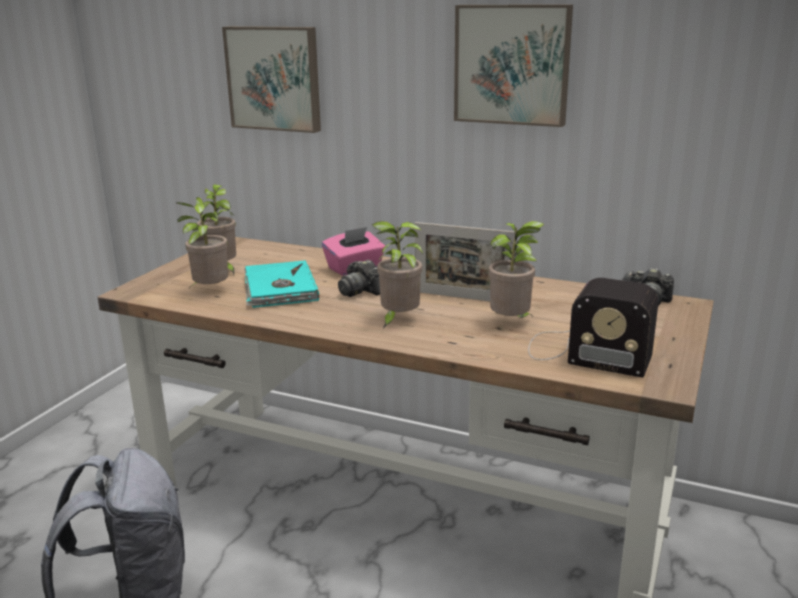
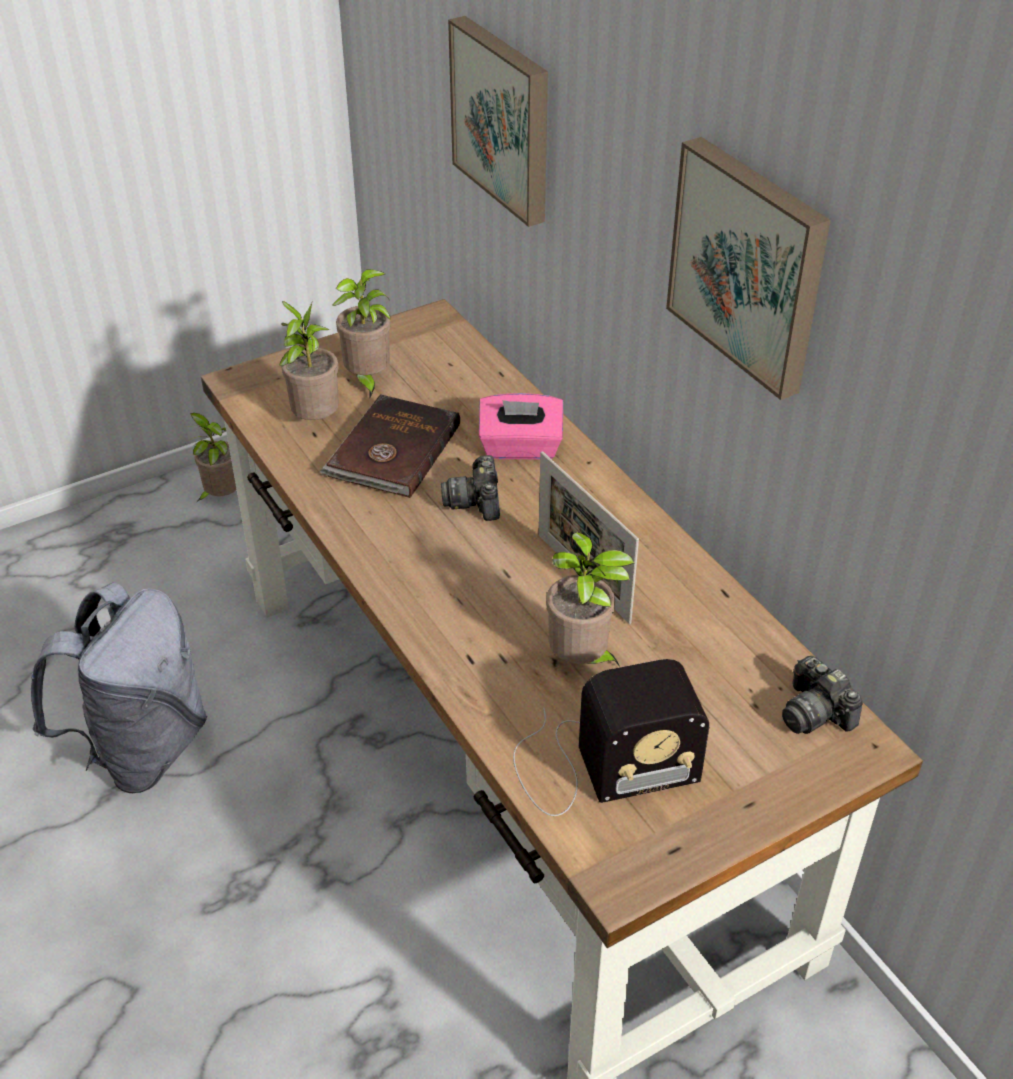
camera: 35 degrees right, 20 degrees up
turquoise book [244,260,319,308] -> brown book [320,394,460,498]
potted plant [372,221,423,329] -> potted plant moved to [187,413,237,501]
radio [528,278,658,378] -> radio turned 75 degrees counterclockwise [513,659,709,816]

